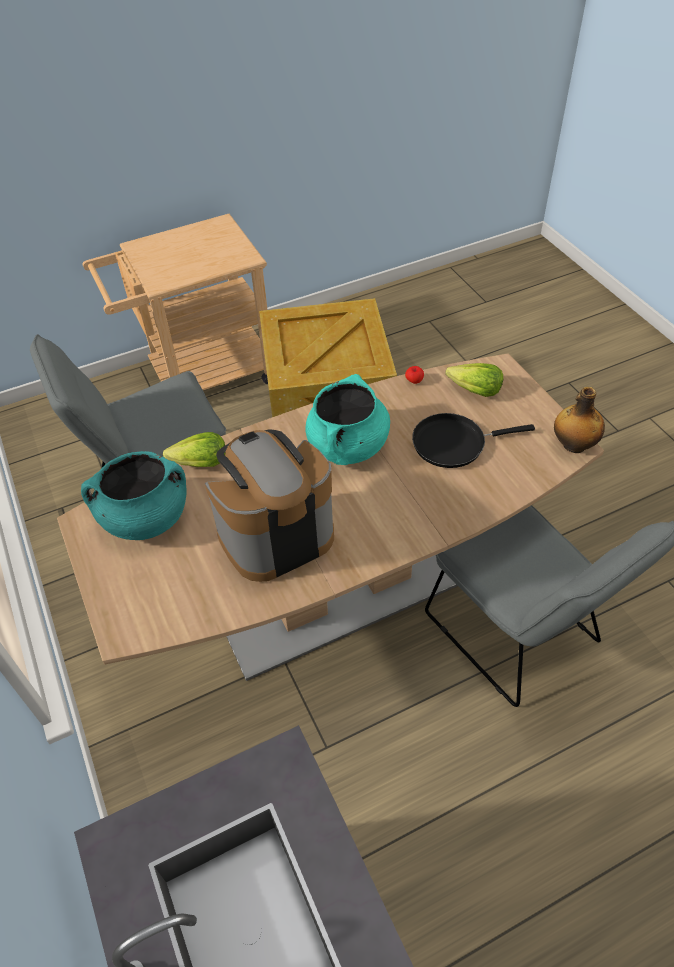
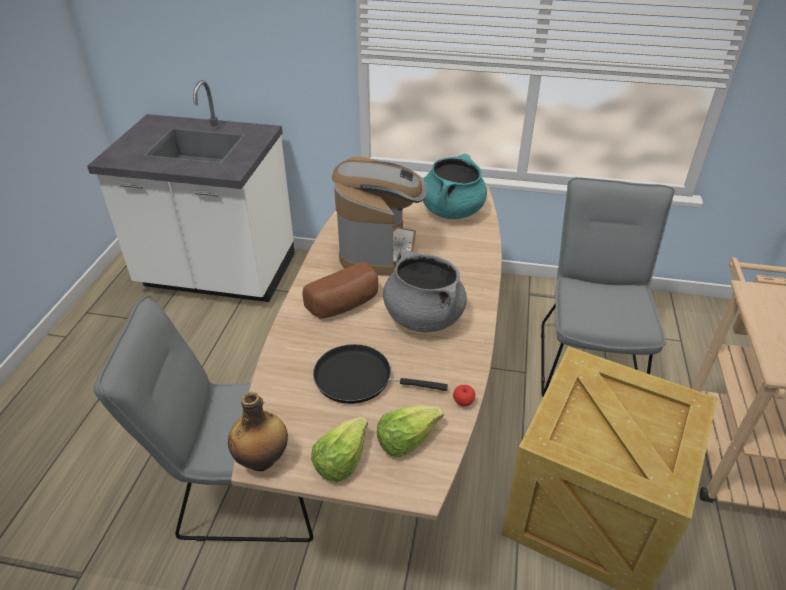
camera: 125 degrees right, 10 degrees down
lettuce [163,432,225,467] -> lettuce moved to [311,417,368,482]
turquoise cooking pot [305,374,390,465] -> grey cooking pot [383,250,467,332]
black frying pan [412,413,535,468] -> black frying pan turned 105 degrees counterclockwise [313,344,448,404]
none -> bread [302,262,378,319]

